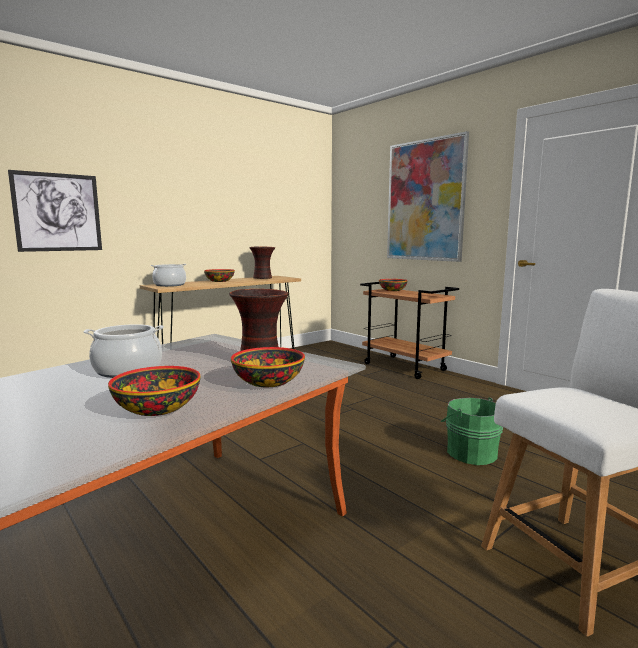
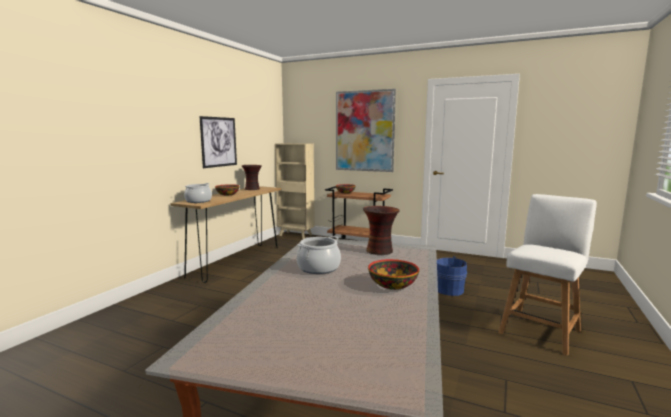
camera: 25 degrees left, 0 degrees up
picture [8,170,102,252] -> picture moved to [199,116,237,168]
bowl [231,347,305,387] -> none
green bucket [441,397,503,465] -> blue bucket [437,256,467,296]
none -> beige bookcase [275,143,315,239]

